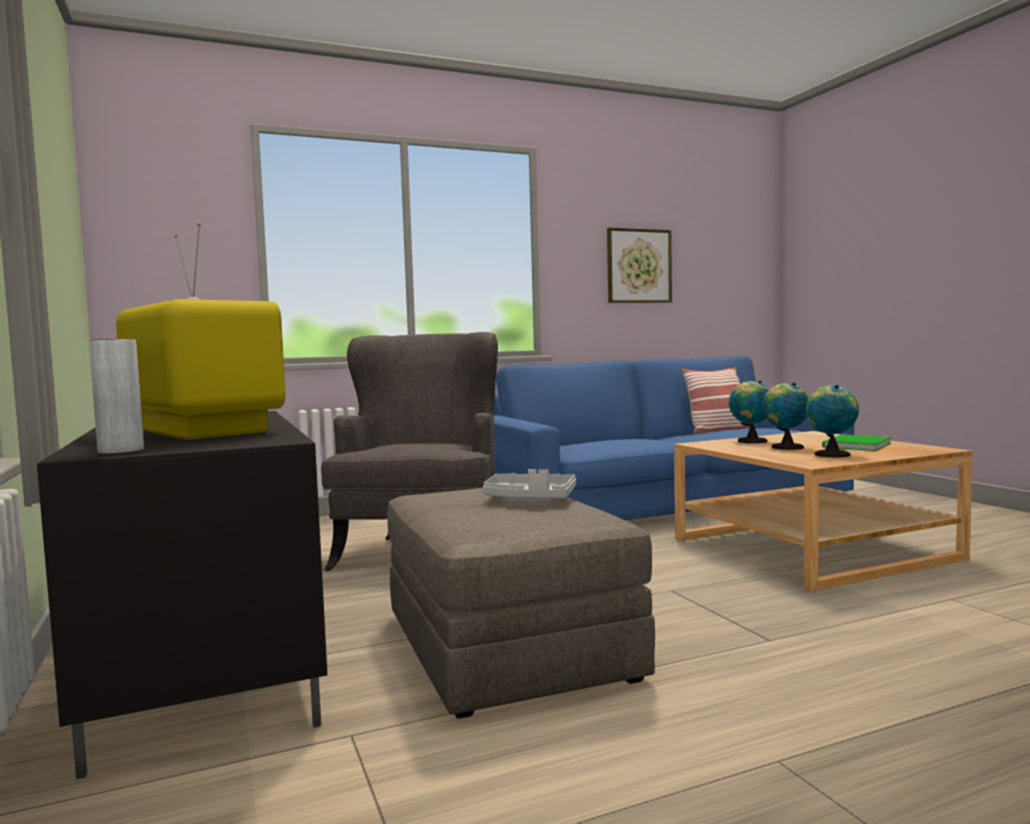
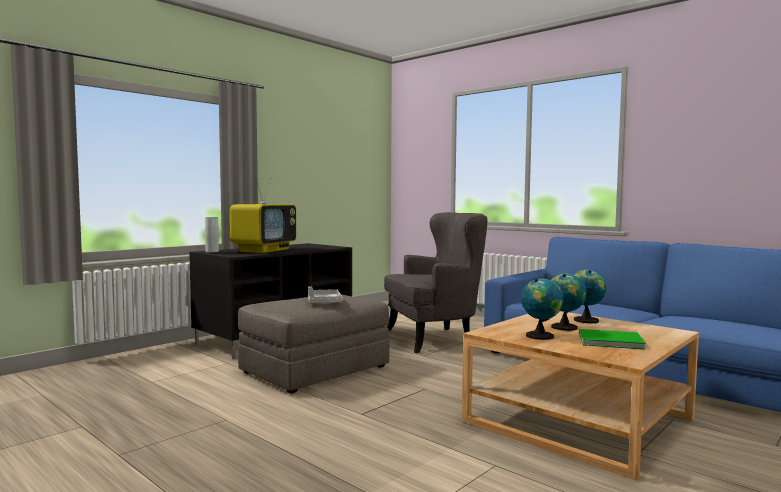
camera: 65 degrees right, 0 degrees up
picture [607,228,672,303] -> none
pillow [681,367,750,434] -> none

